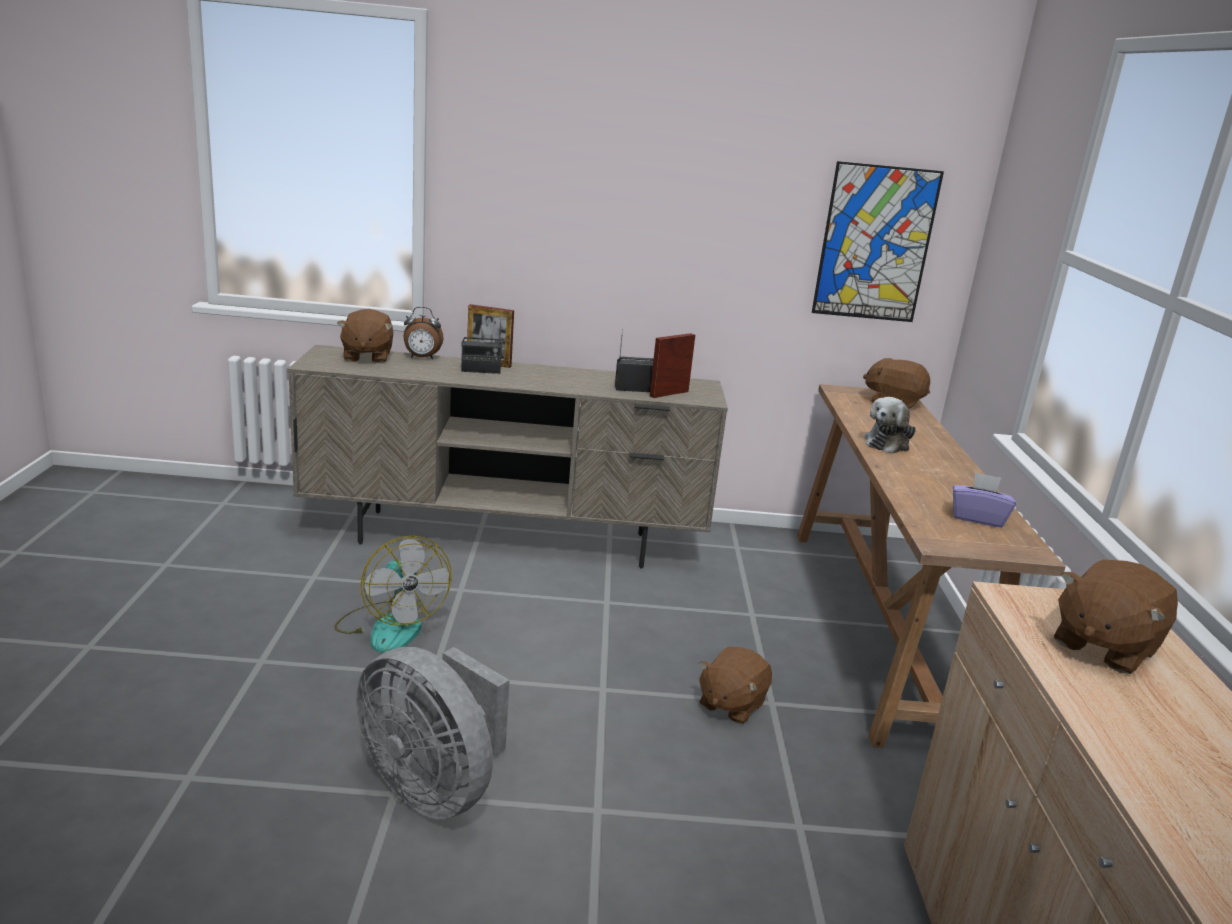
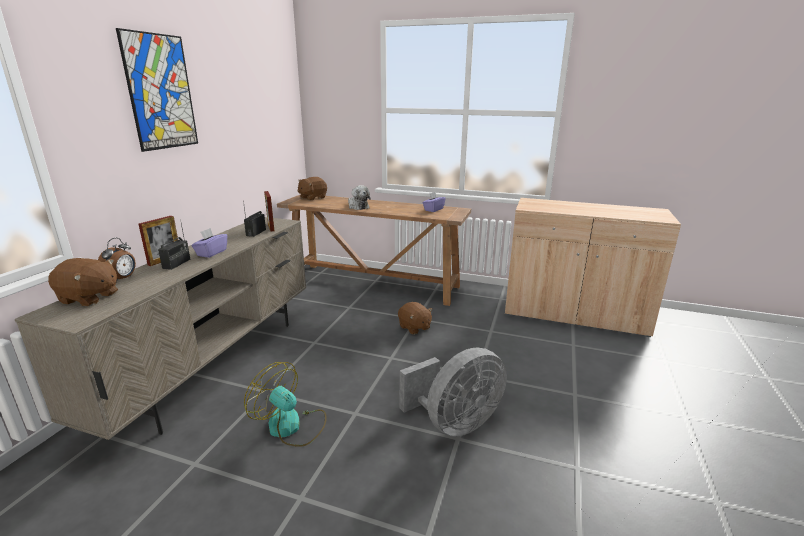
camera: 70 degrees left, 0 degrees up
fan [334,536,451,653] -> fan turned 135 degrees counterclockwise [244,362,327,447]
picture [812,161,944,322] -> picture moved to [116,28,198,152]
brown plush toy [1054,560,1178,674] -> none
none -> purple tissue box [192,228,227,258]

